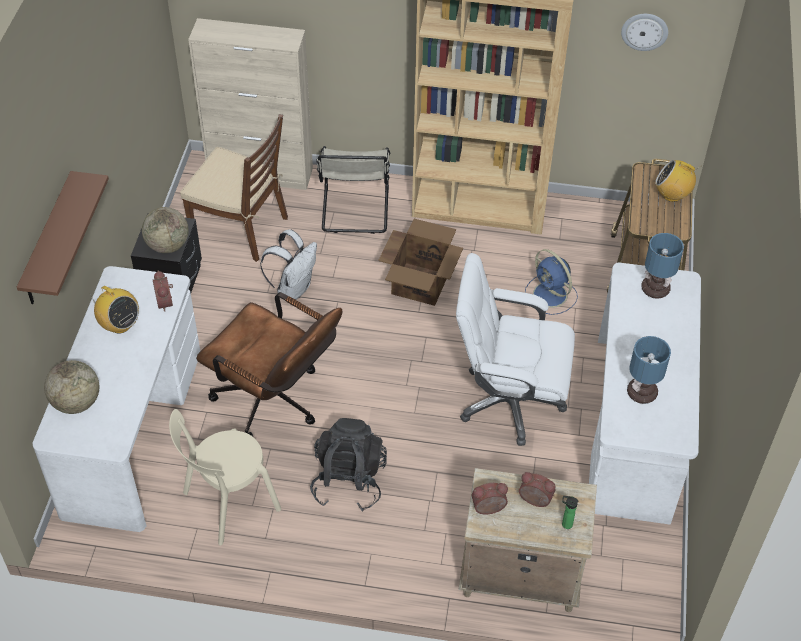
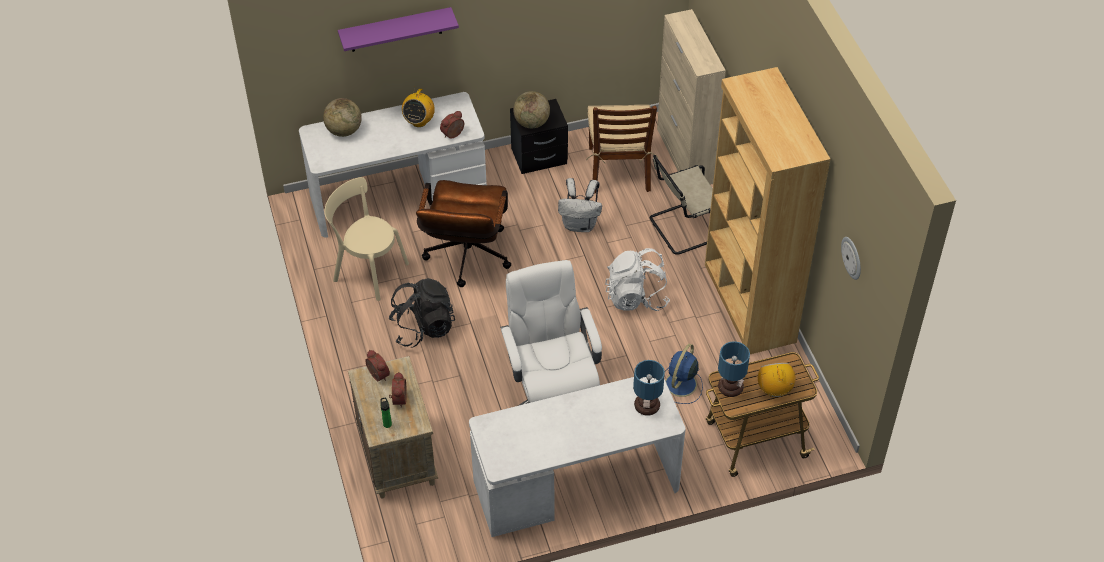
camera: 65 degrees right, 0 degrees up
brown shelf [17,171,109,304] -> purple shelf [338,7,459,52]
cardboard box [378,219,463,306] -> white backpack [605,248,670,311]
table lamp [627,336,671,404] -> table lamp moved to [718,341,750,397]

